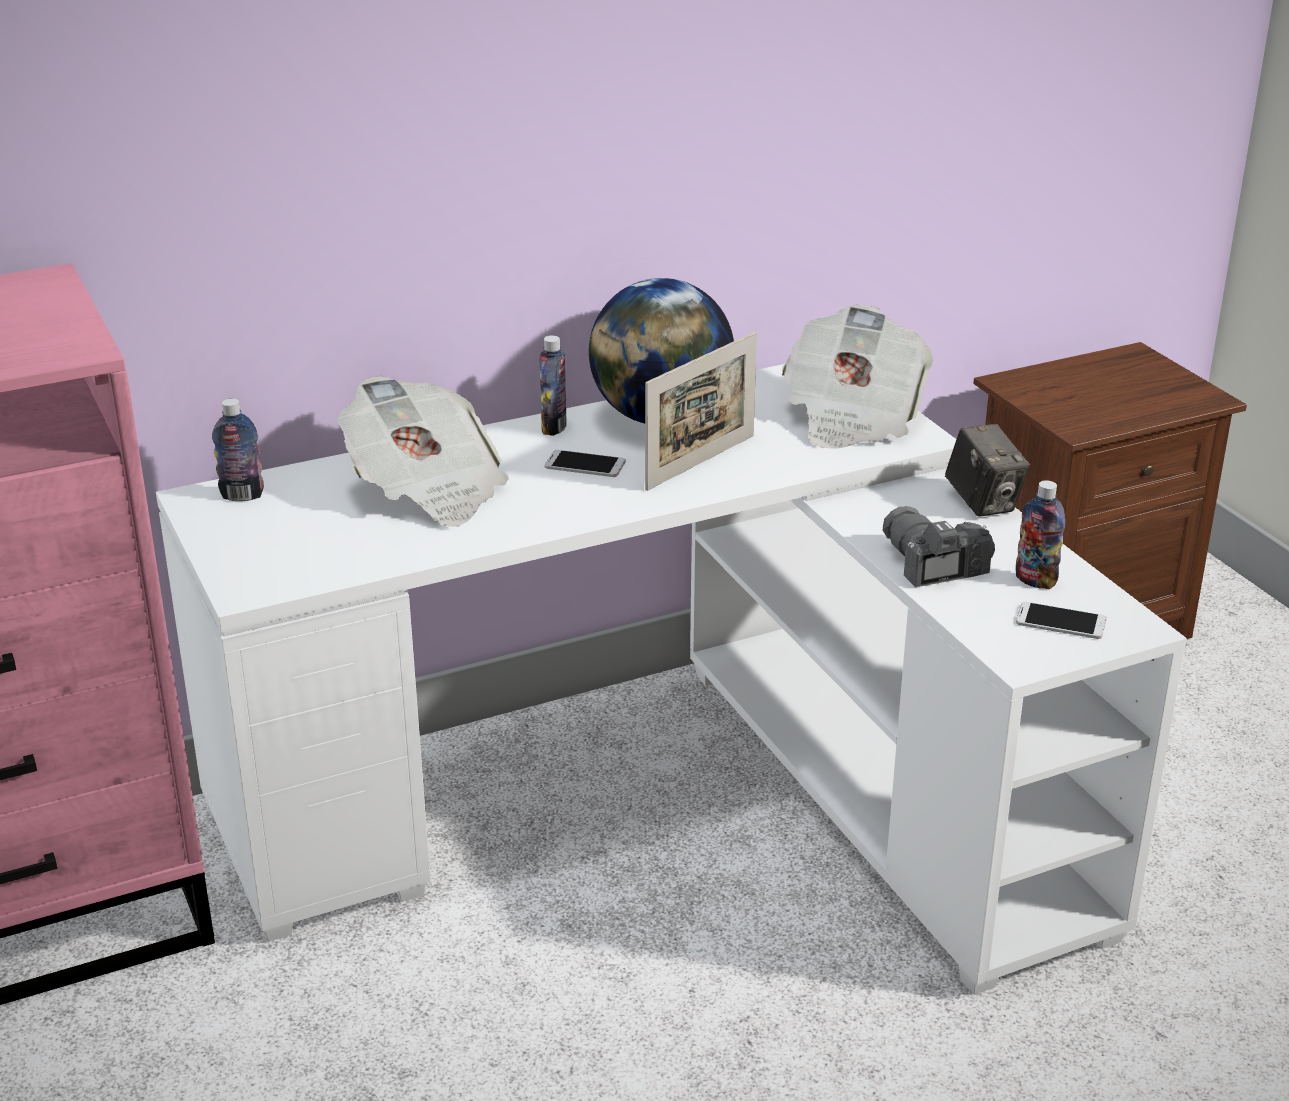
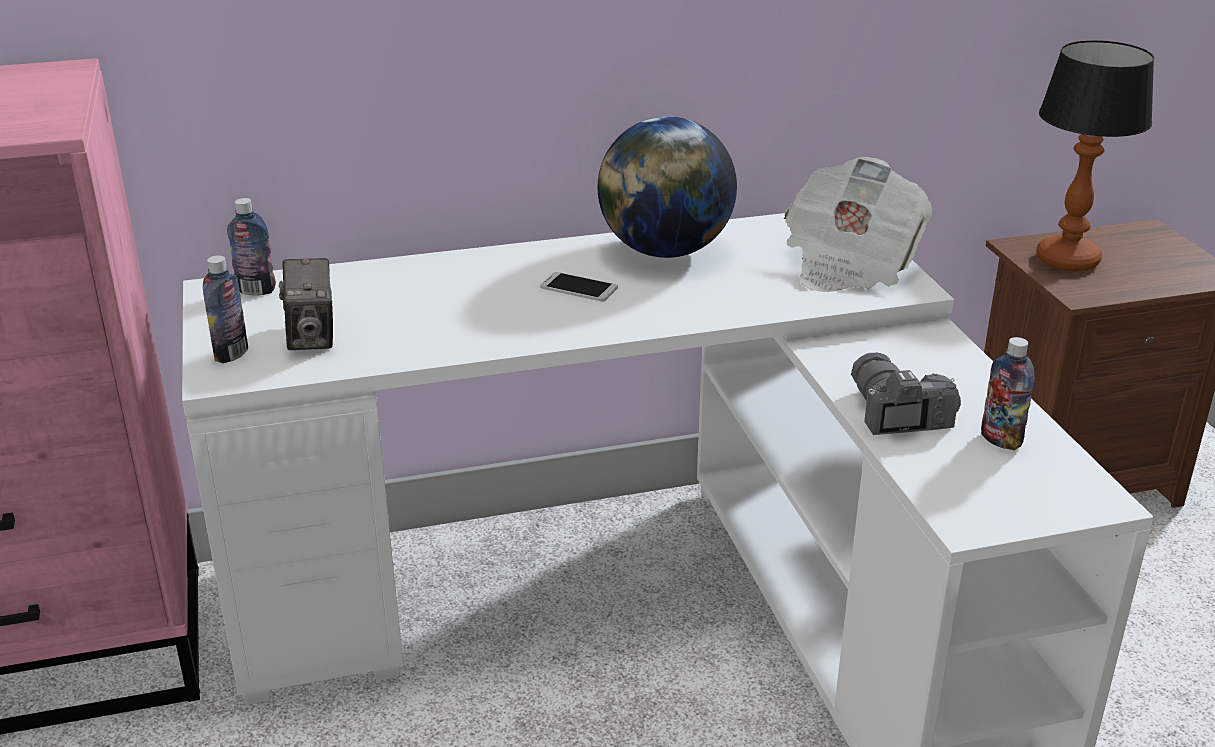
camera: 10 degrees right, 0 degrees up
newspaper [338,376,509,527] -> none
bottle [539,335,567,436] -> bottle moved to [203,255,248,363]
picture frame [645,332,757,491] -> none
camera [945,424,1030,517] -> camera moved to [279,258,333,350]
phone [1016,602,1107,639] -> none
none -> table lamp [1036,40,1155,271]

